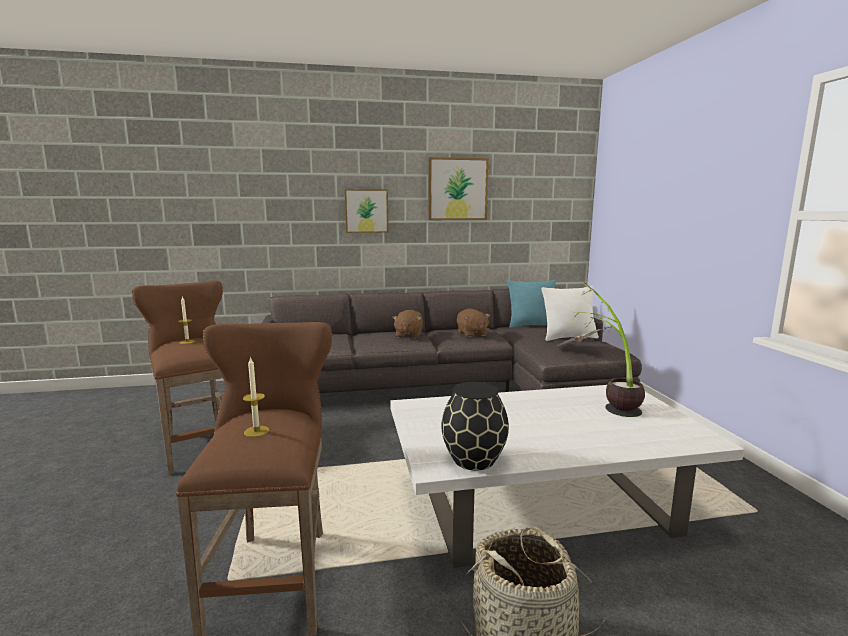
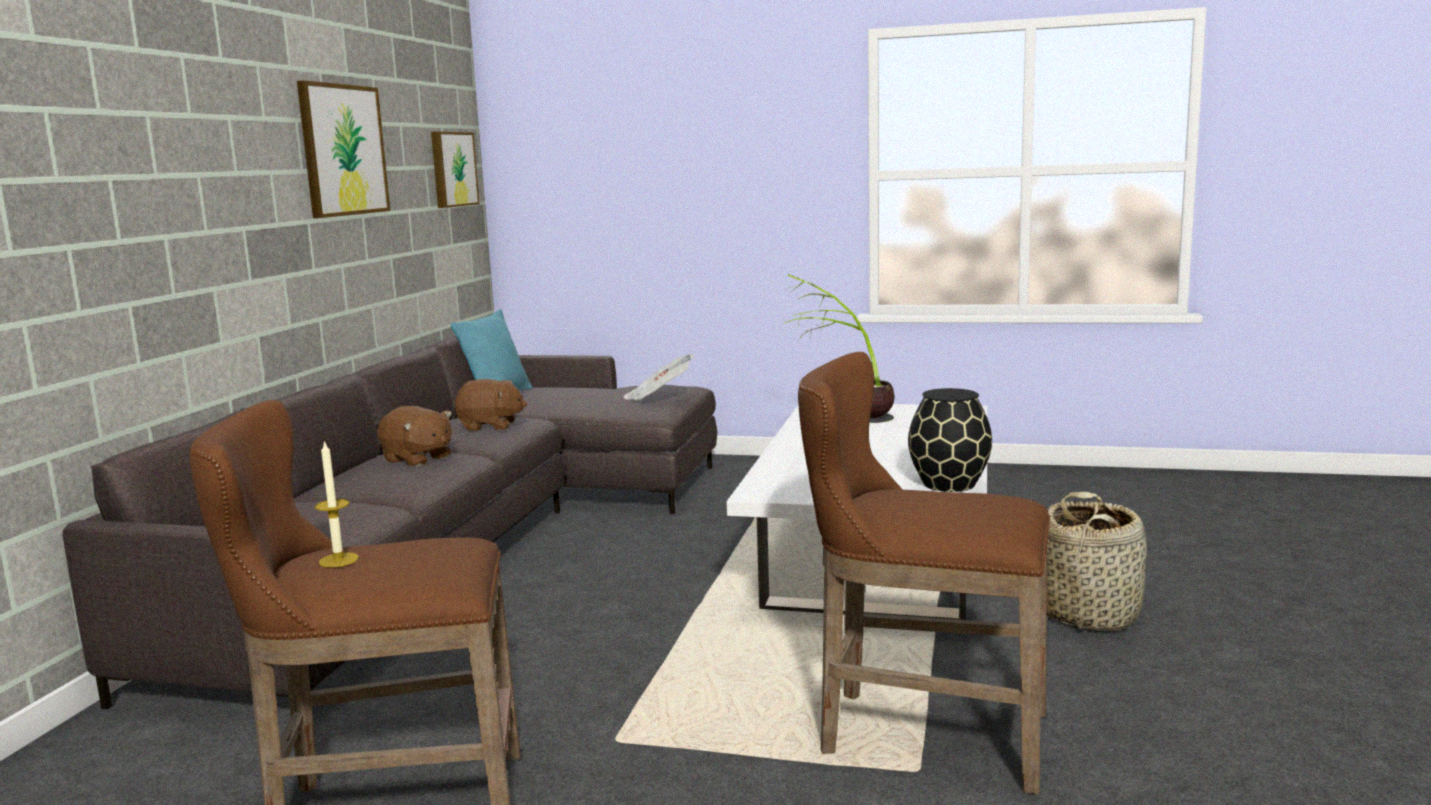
camera: 65 degrees left, 0 degrees up
candle [243,357,269,437] -> none
picture [345,189,389,233] -> picture moved to [431,132,480,208]
white pillow [541,286,599,341] -> none

